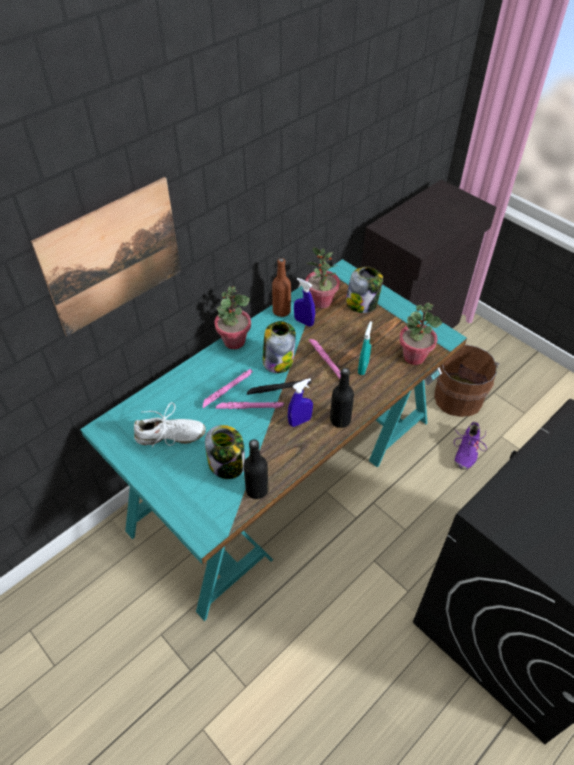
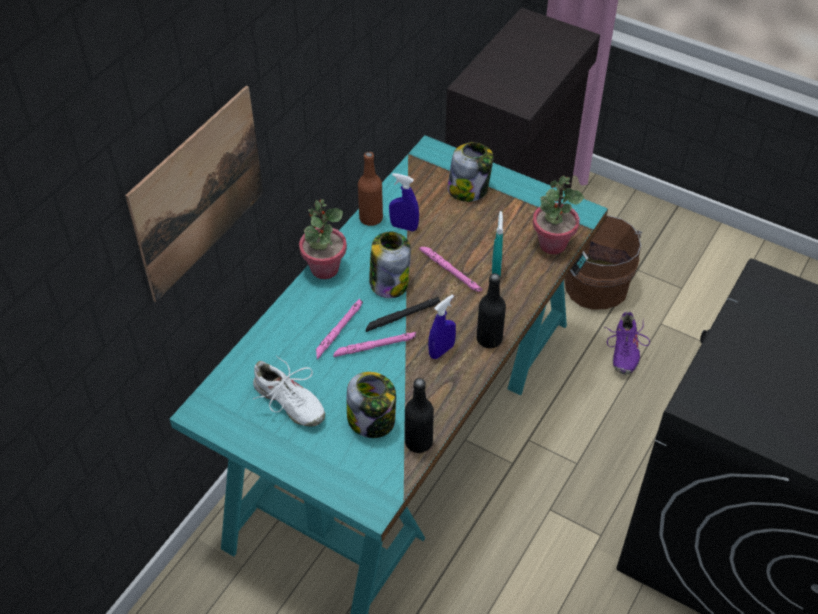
camera: 15 degrees left, 0 degrees up
white shoe [134,402,206,447] -> white shoe turned 60 degrees clockwise [253,356,325,427]
potted plant [305,247,340,309] -> none

